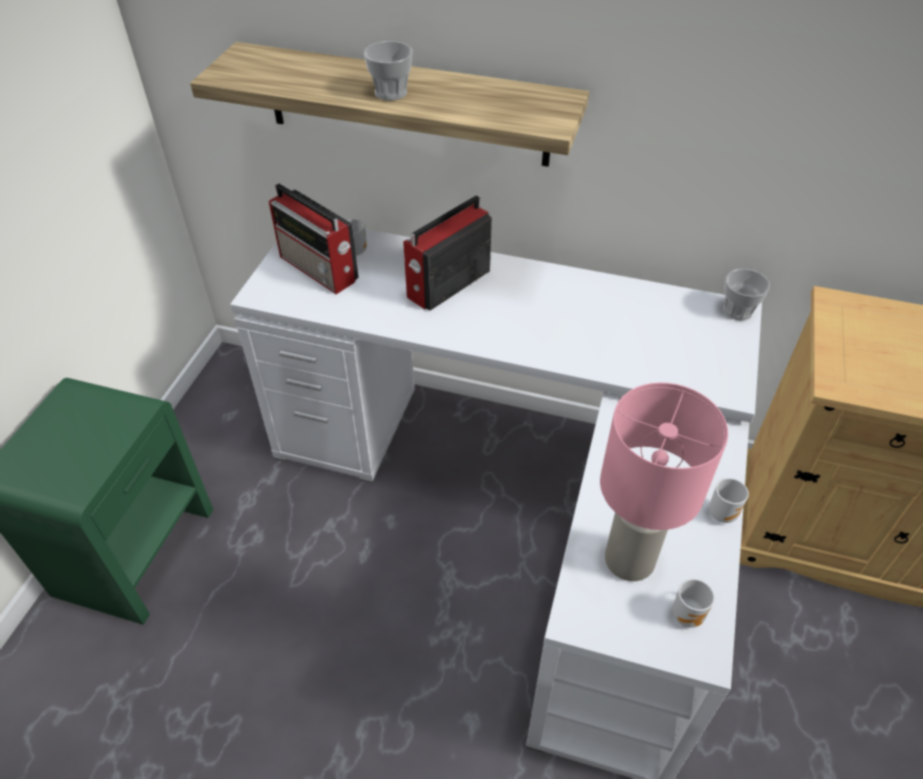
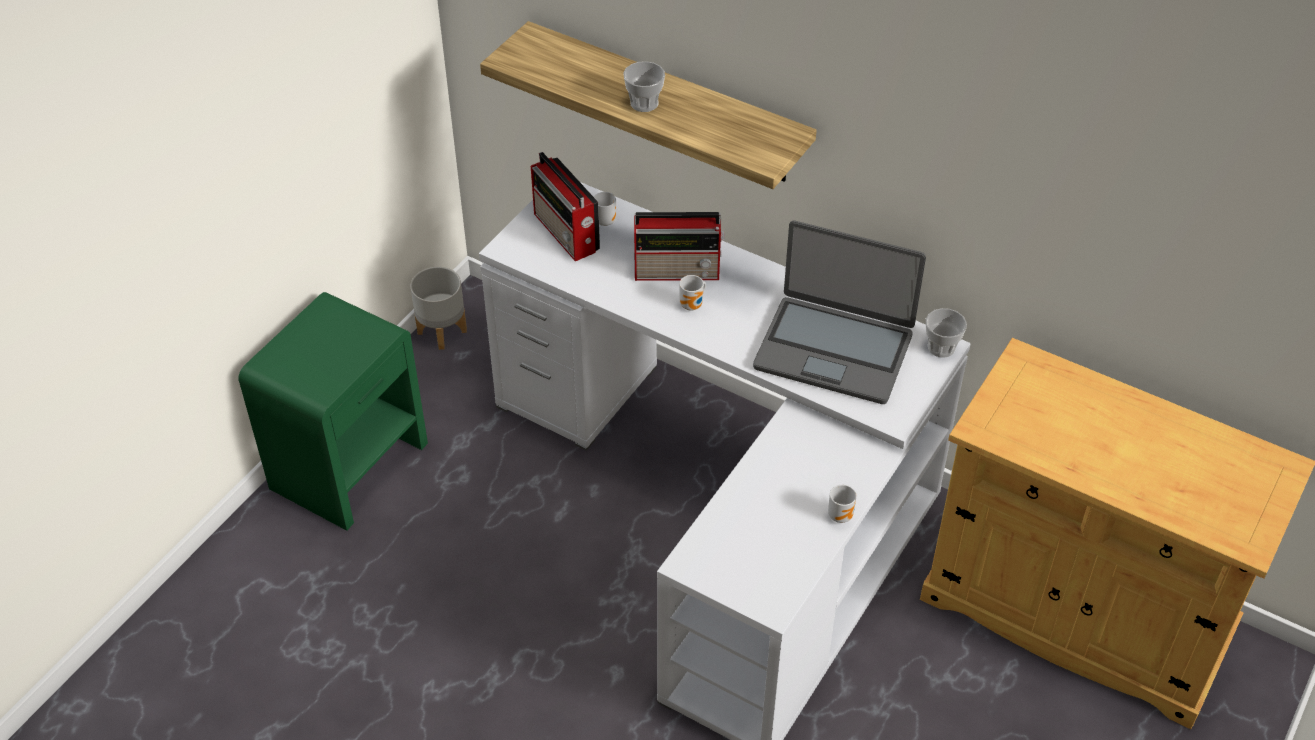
camera: 15 degrees right, 0 degrees up
radio [403,195,492,311] -> radio turned 150 degrees counterclockwise [634,212,725,281]
pink table lamp [600,383,728,581] -> none
mug [672,579,715,628] -> mug moved to [679,275,706,310]
none -> grey planter [410,267,467,350]
none -> laptop [753,221,926,404]

